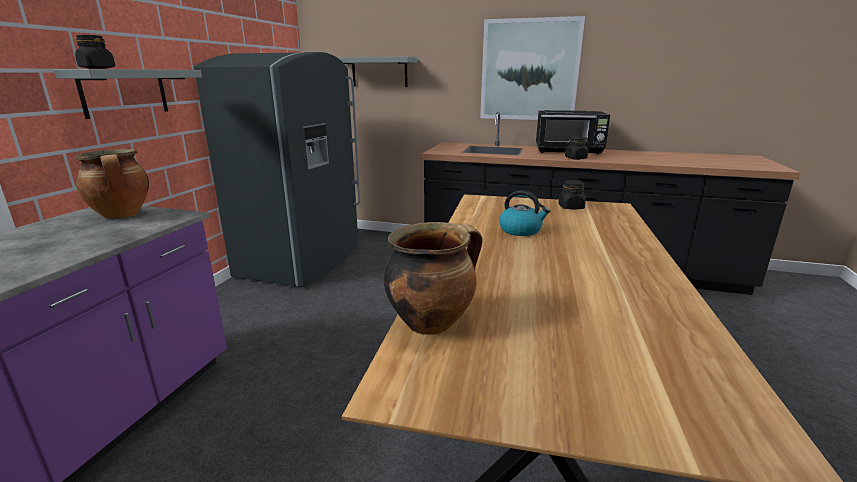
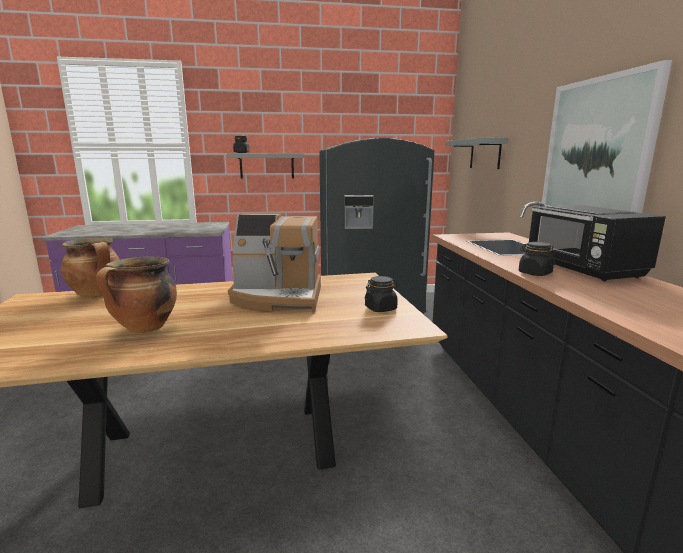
camera: 65 degrees right, 5 degrees down
cooking pot [75,149,149,219] -> cooking pot moved to [96,257,177,334]
kettle [499,190,550,236] -> coffee machine [228,214,321,313]

